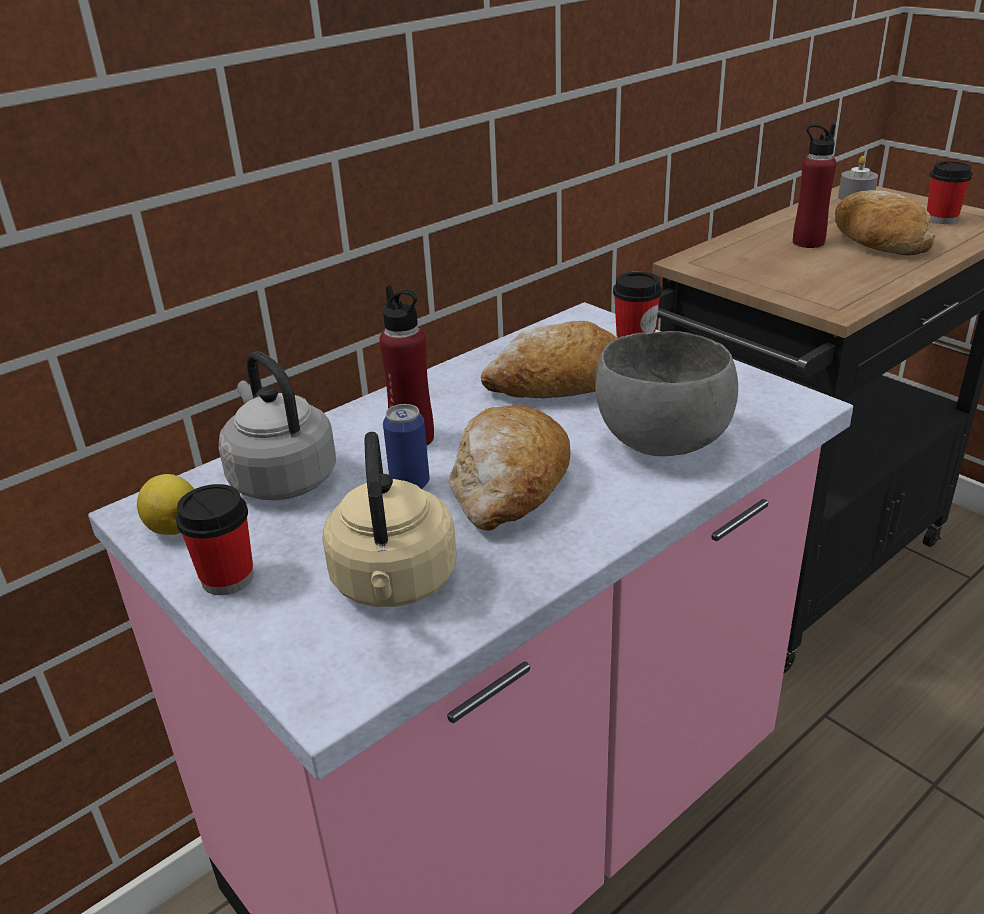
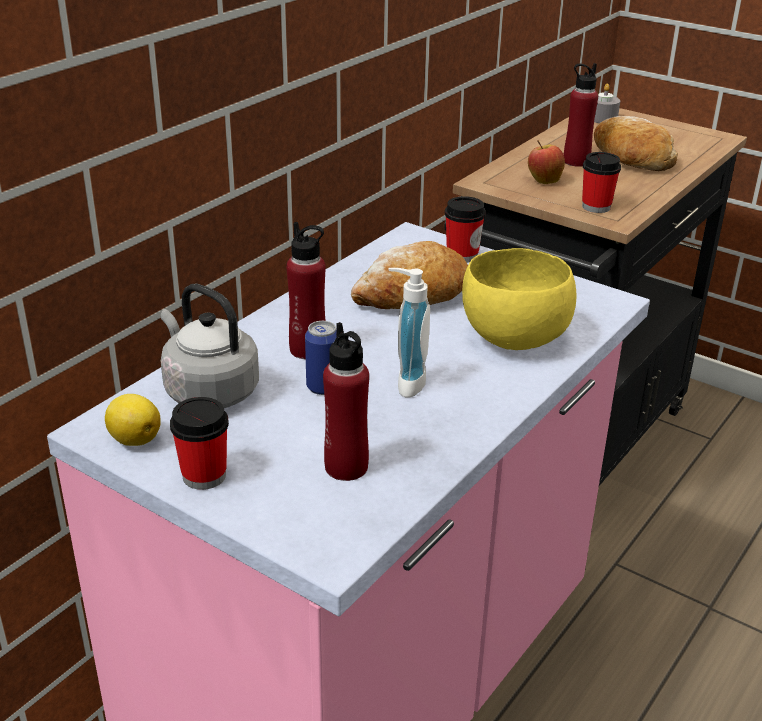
camera: 15 degrees left, 0 degrees up
beige kettle [322,432,457,607] -> red bottle [323,322,369,481]
bread [449,406,570,530] -> soap dispenser [388,268,430,398]
grey bowl [595,331,738,456] -> yellow bowl [462,248,576,350]
cup [927,161,972,224] -> cup moved to [582,152,621,213]
none -> apple [528,140,565,184]

